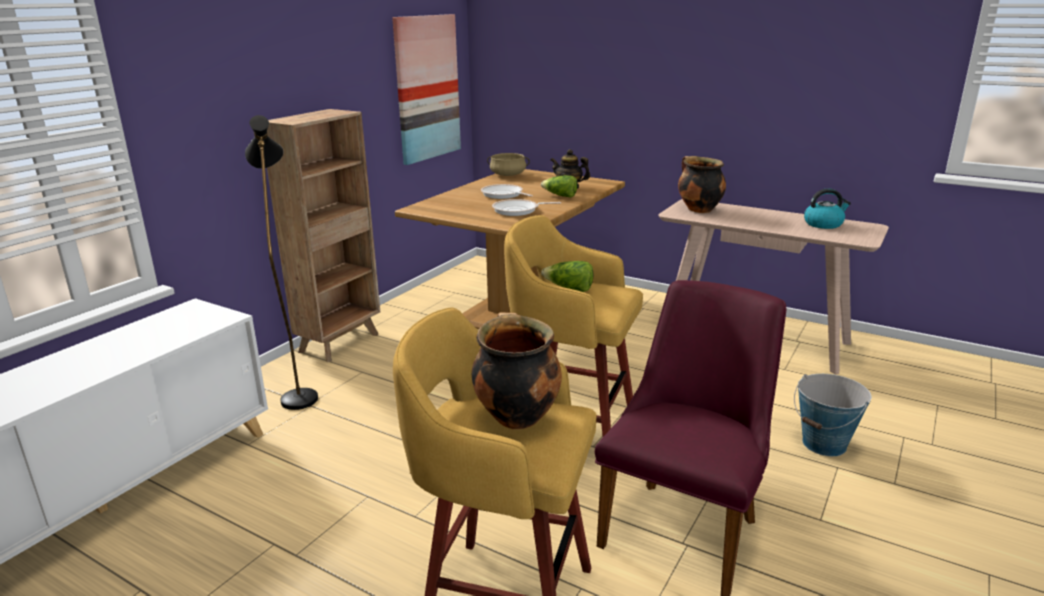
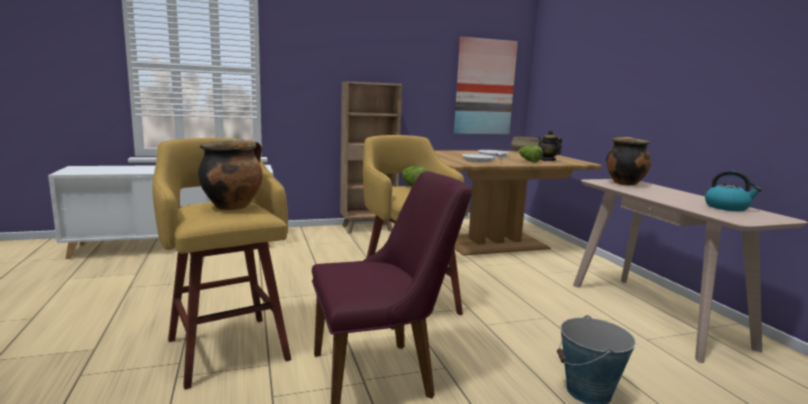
camera: 40 degrees right, 10 degrees down
black floor lamp [245,115,318,410] -> none

